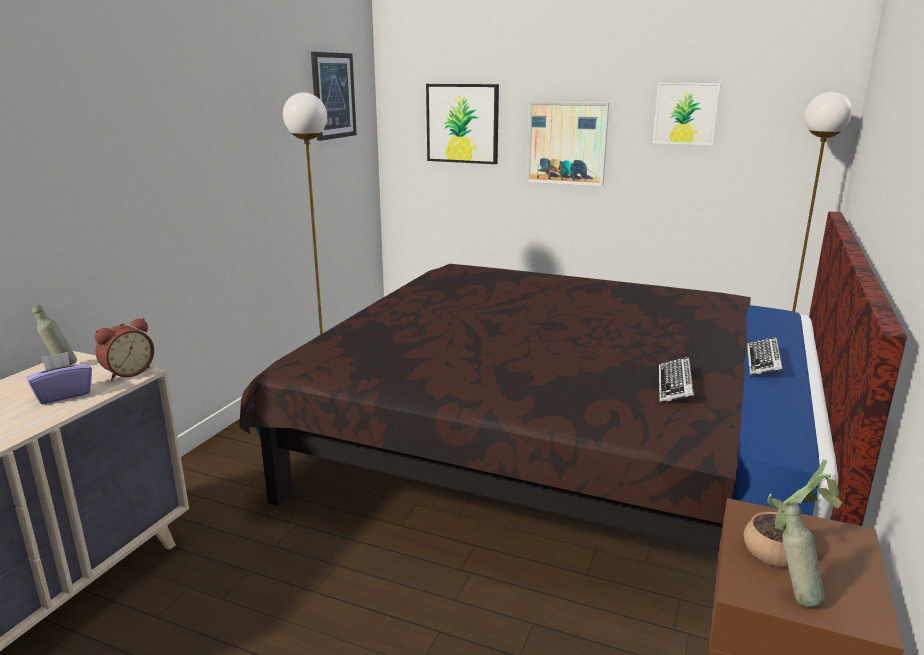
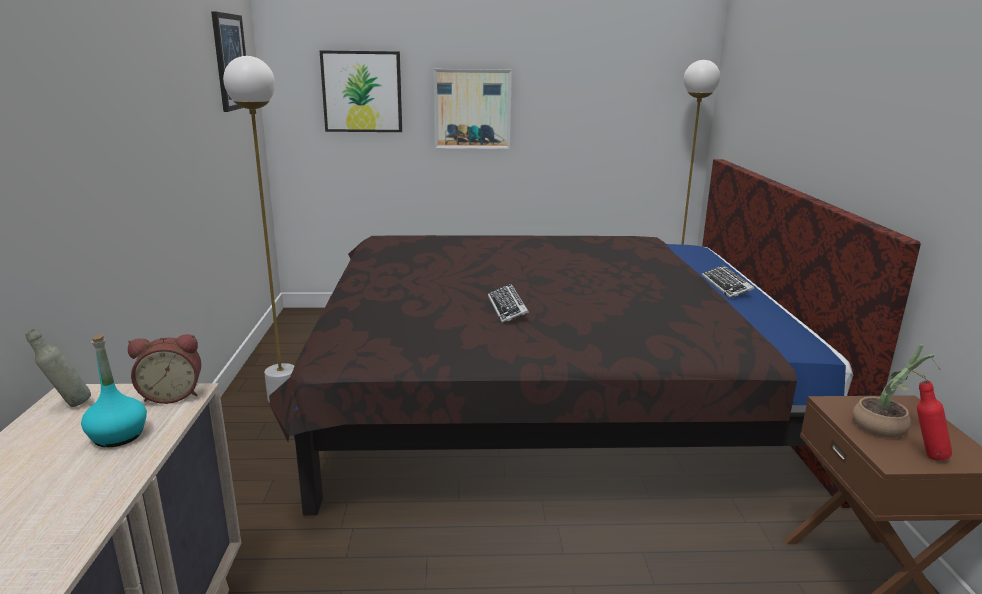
camera: 25 degrees left, 0 degrees up
purple tissue box [27,352,92,405] -> turquoise bottle [81,334,147,447]
alarm clock [95,318,154,380] -> alarm clock turned 60 degrees clockwise [128,334,201,404]
picture [653,83,721,145] -> none
keyboard [659,357,694,403] -> keyboard moved to [488,284,529,324]
grey bottle [782,502,825,607] -> red bottle [917,380,952,461]

